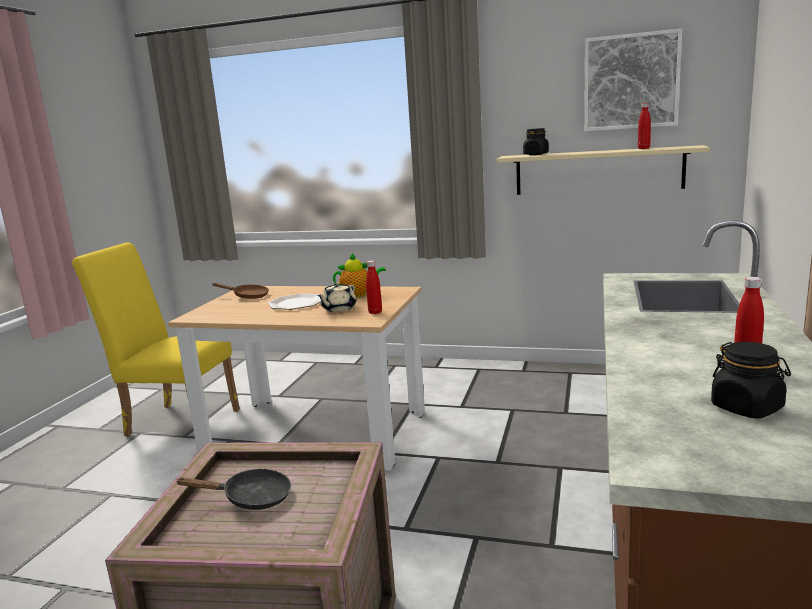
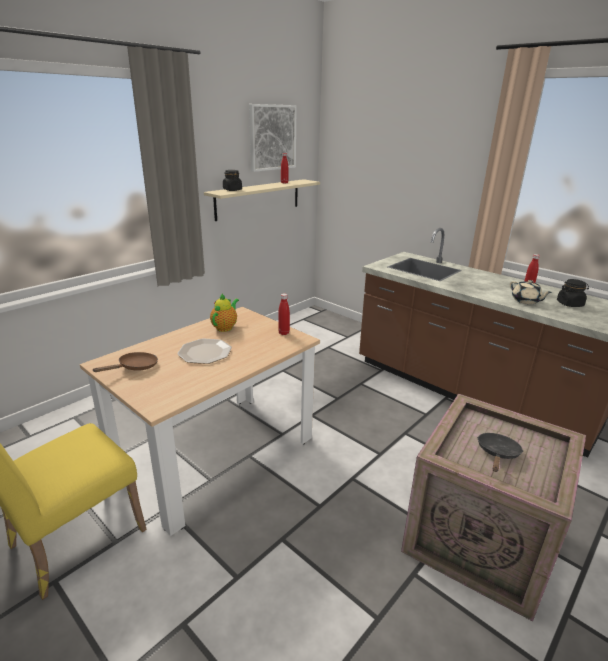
camera: 65 degrees left, 10 degrees up
beige teapot [317,282,356,312] -> beige teapot moved to [510,280,552,304]

